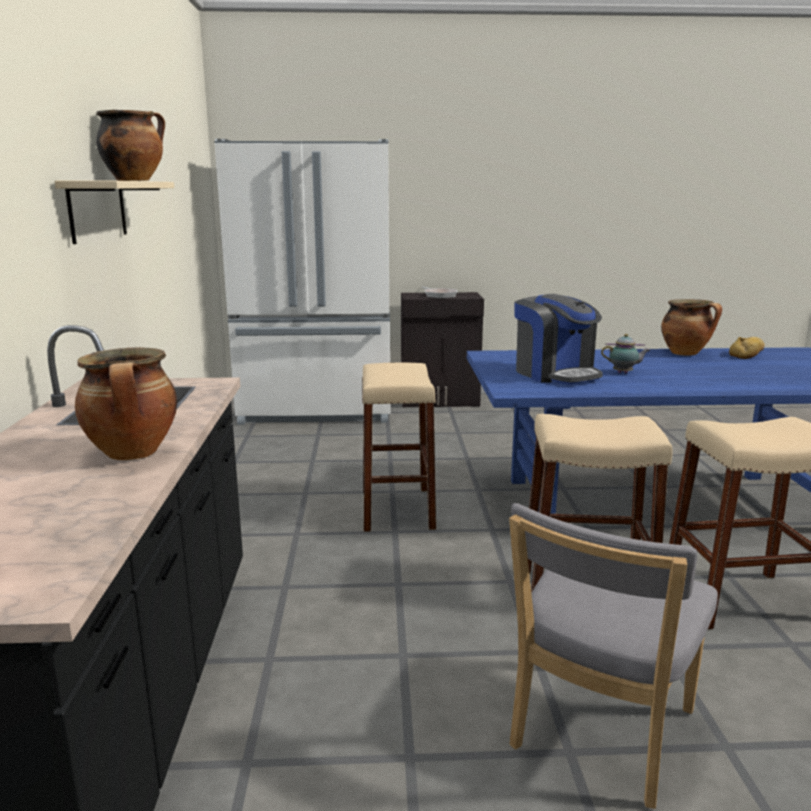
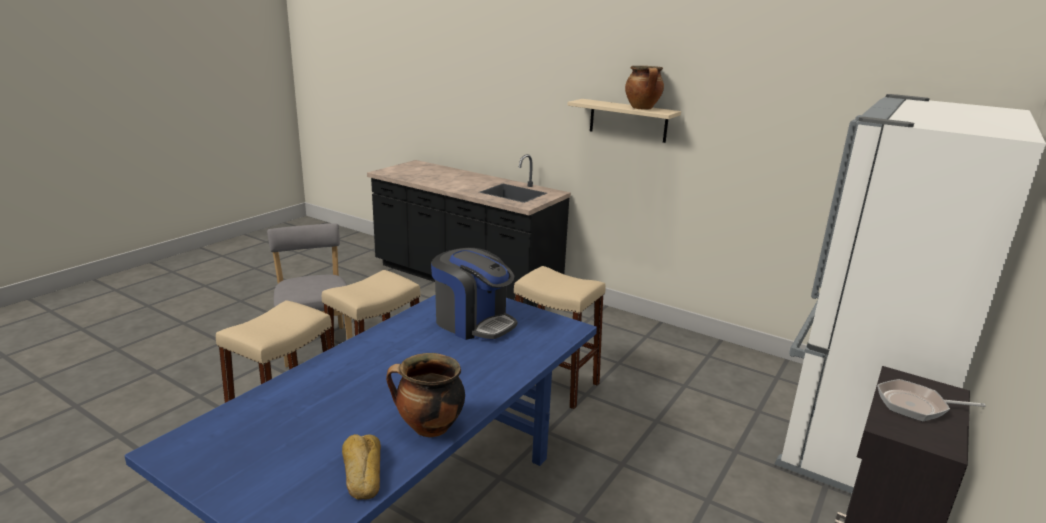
camera: 125 degrees right, 5 degrees up
cooking pot [75,347,177,460] -> none
coffee machine [515,294,603,384] -> coffee machine turned 150 degrees counterclockwise [431,248,517,340]
teapot [601,334,650,373] -> none

